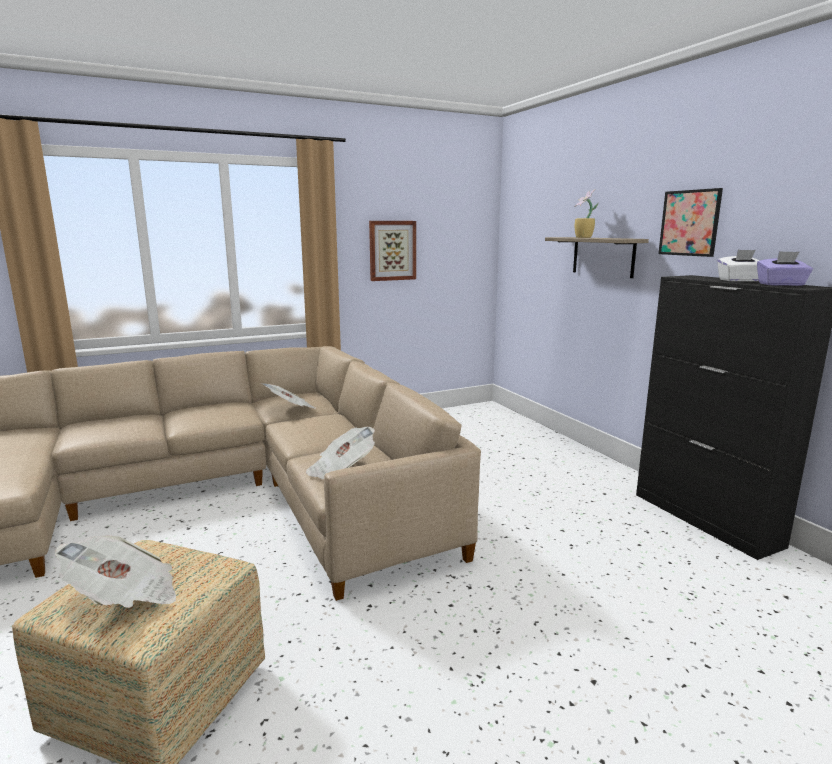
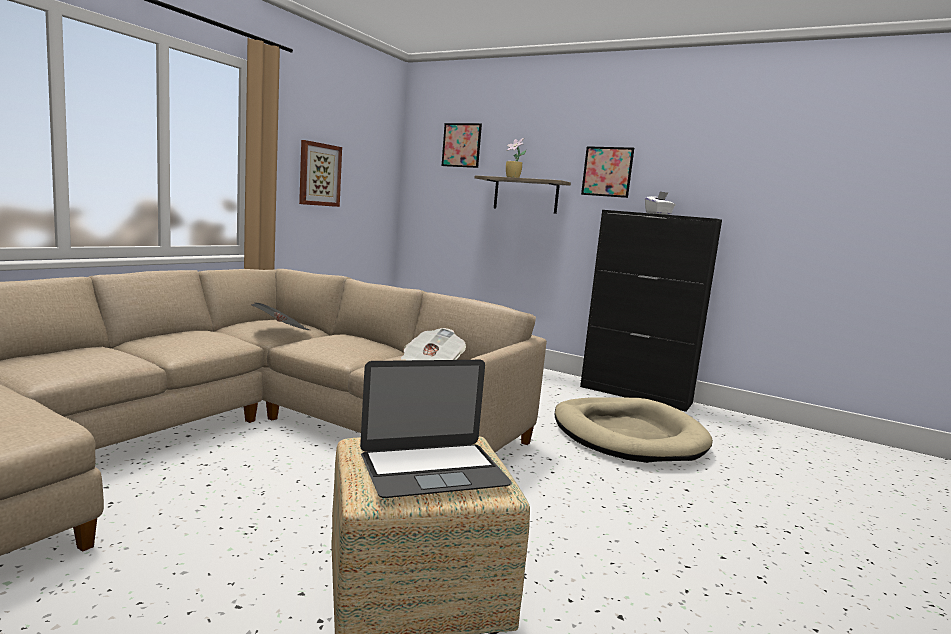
camera: 35 degrees left, 5 degrees down
newspaper [55,536,176,608] -> laptop [360,360,512,498]
purple tissue box [757,251,813,286] -> none
none -> picture [442,123,482,168]
none -> beige dog bed [555,397,713,463]

